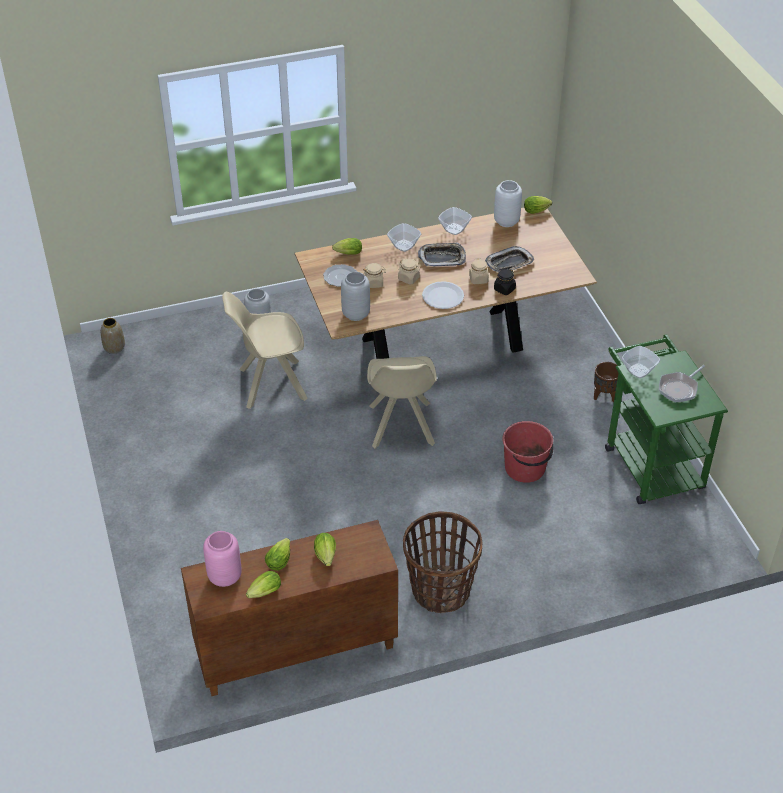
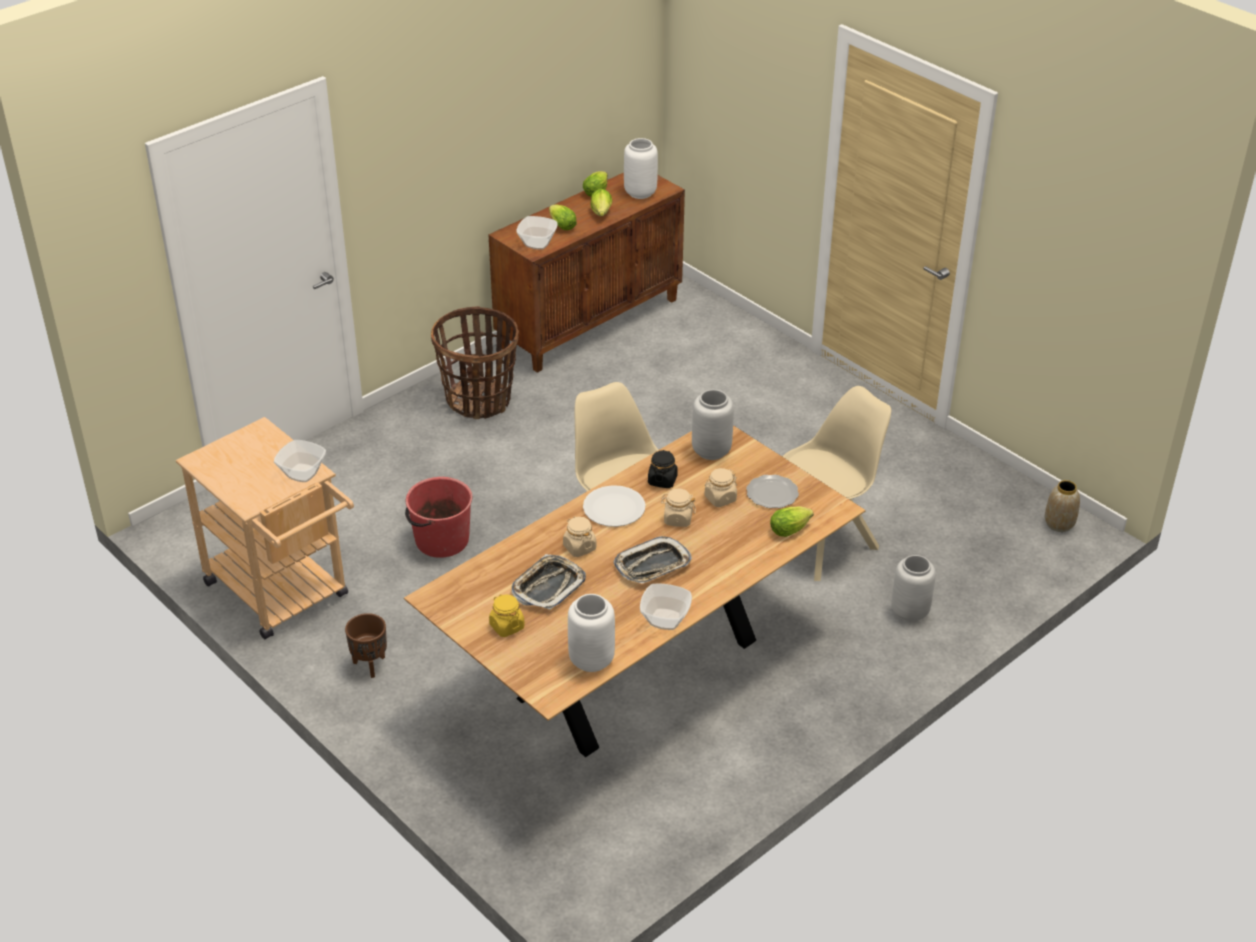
camera: 155 degrees right, 5 degrees down
pink vase [203,531,242,587] -> white vase [624,138,658,199]
bowl [387,223,421,252] -> bowl moved to [516,216,558,250]
black jar [494,269,516,295] -> black jar moved to [648,450,678,488]
lettuce [524,196,552,214] -> none
green cart [605,334,728,504] -> beige cart [176,417,354,639]
frying pan [659,365,705,402] -> none
none -> yellow jar [489,594,525,637]

